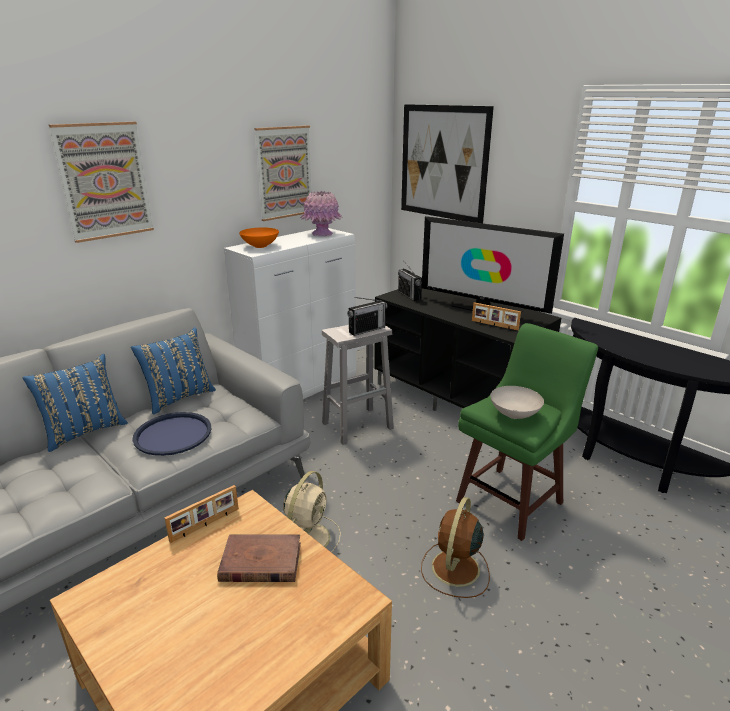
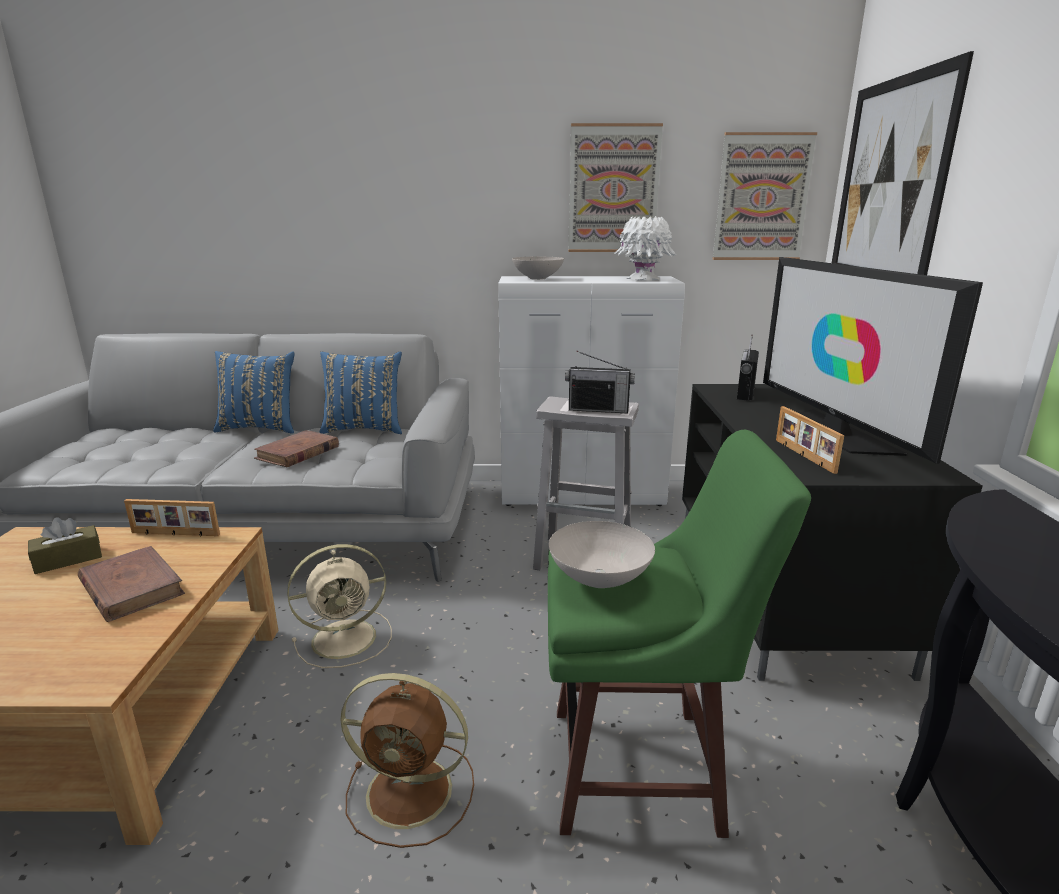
camera: 45 degrees right, 5 degrees down
picture [49,122,154,243] -> picture moved to [712,132,817,260]
blue tray [133,412,211,456] -> brown book [254,430,339,467]
orange bowl [239,227,279,248] -> white bowl [512,257,564,280]
pink vase [300,191,343,236] -> white vase [614,216,676,281]
brown fan [421,497,490,598] -> brown fan turned 150 degrees counterclockwise [341,673,474,848]
none -> brown tissue box [28,517,102,574]

